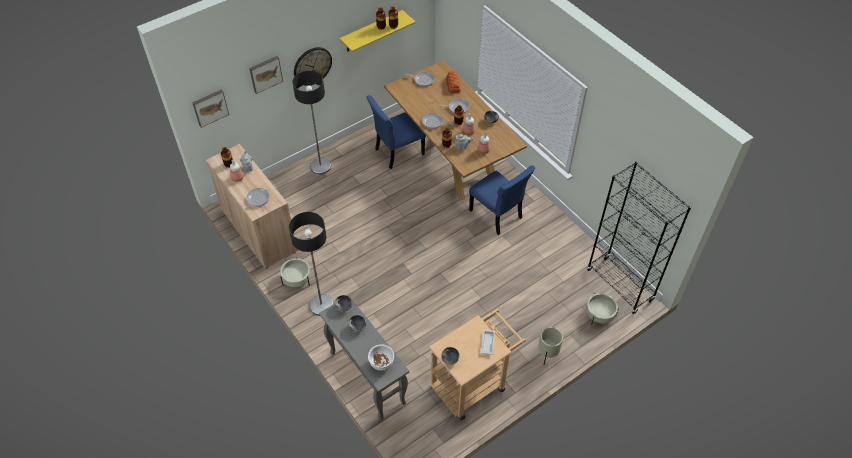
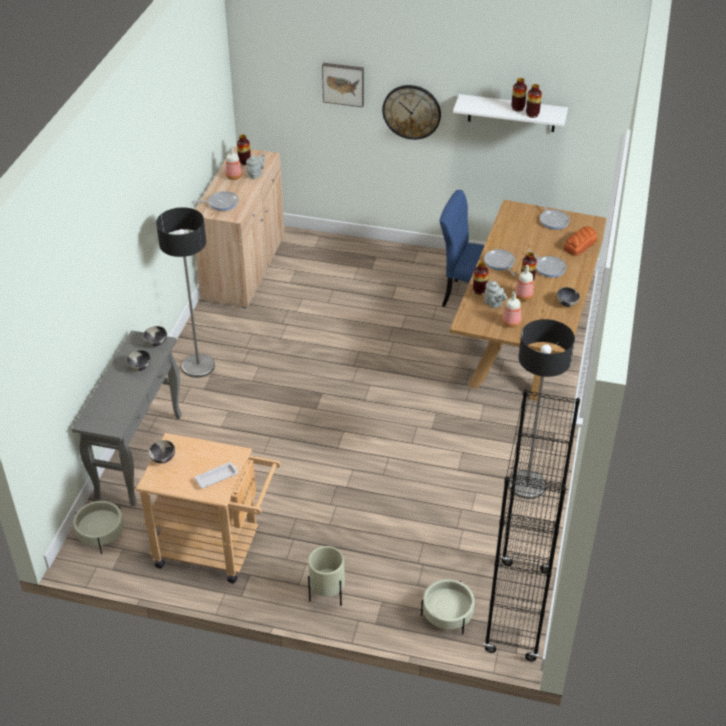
camera: 50 degrees right, 10 degrees down
picture [192,90,229,128] -> none
beige planter [280,258,311,287] -> beige planter moved to [73,501,124,554]
floor lamp [293,71,331,174] -> floor lamp moved to [509,319,575,499]
yellow shelf [339,10,416,52] -> white shelf [453,94,568,132]
white bowl [368,344,394,371] -> none
blue chair [469,165,535,235] -> none

